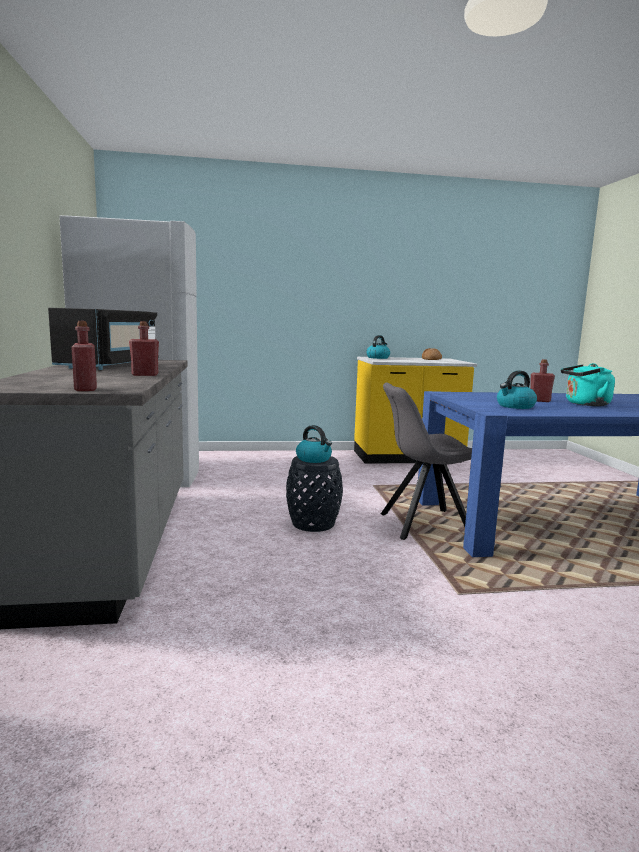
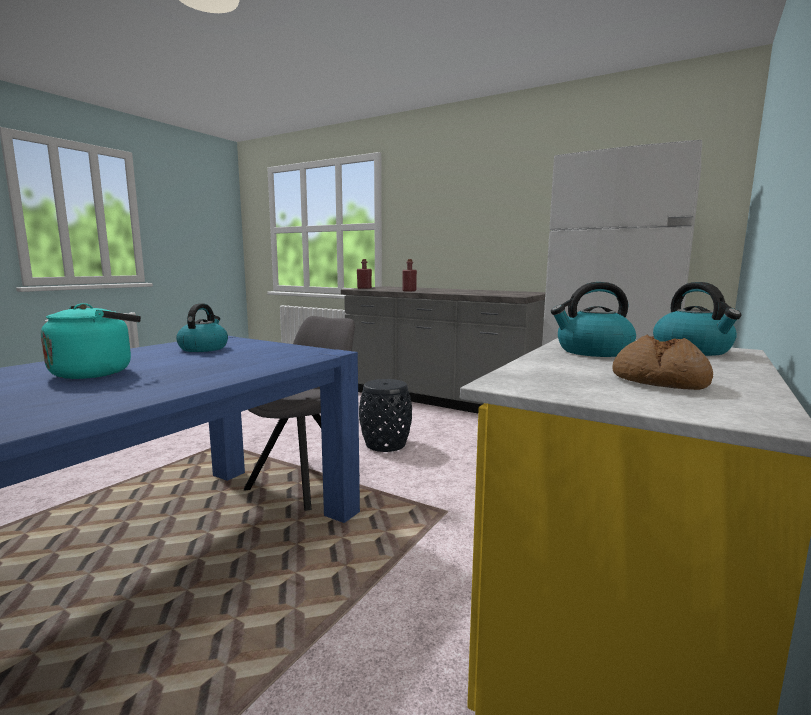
camera: 130 degrees right, 0 degrees up
black microwave [48,308,159,370] -> none
kettle [296,425,332,463] -> kettle moved to [551,282,636,357]
red bottle [530,359,555,402] -> none

